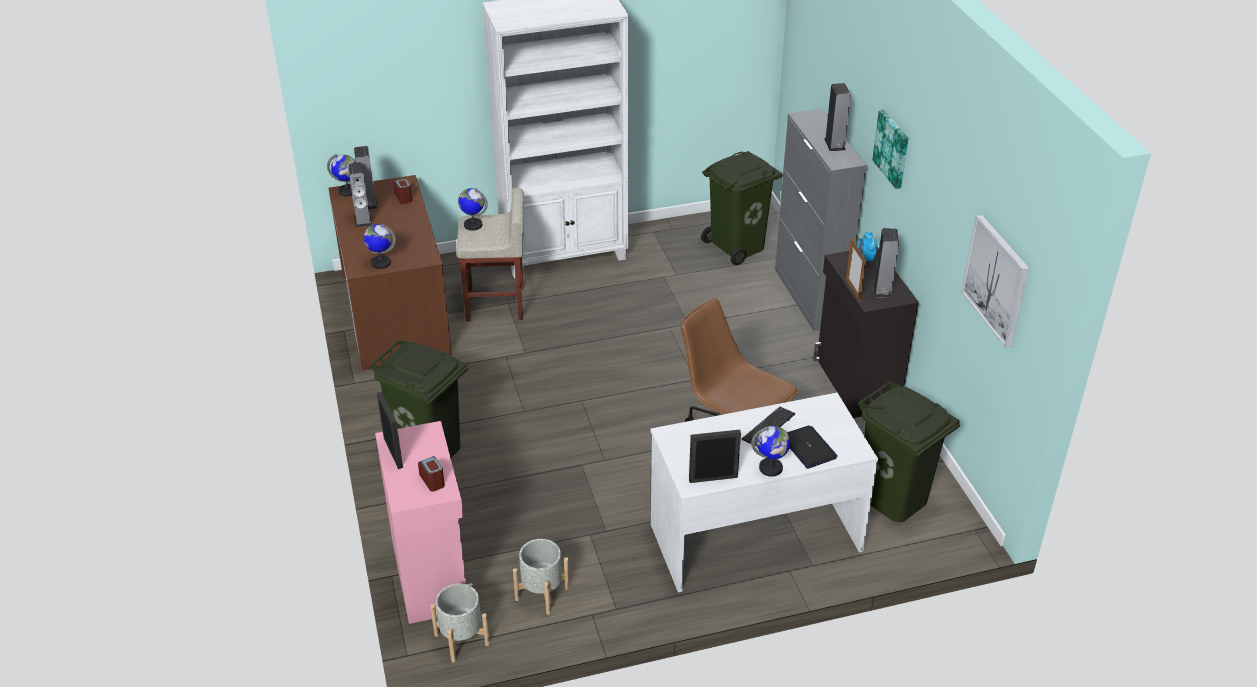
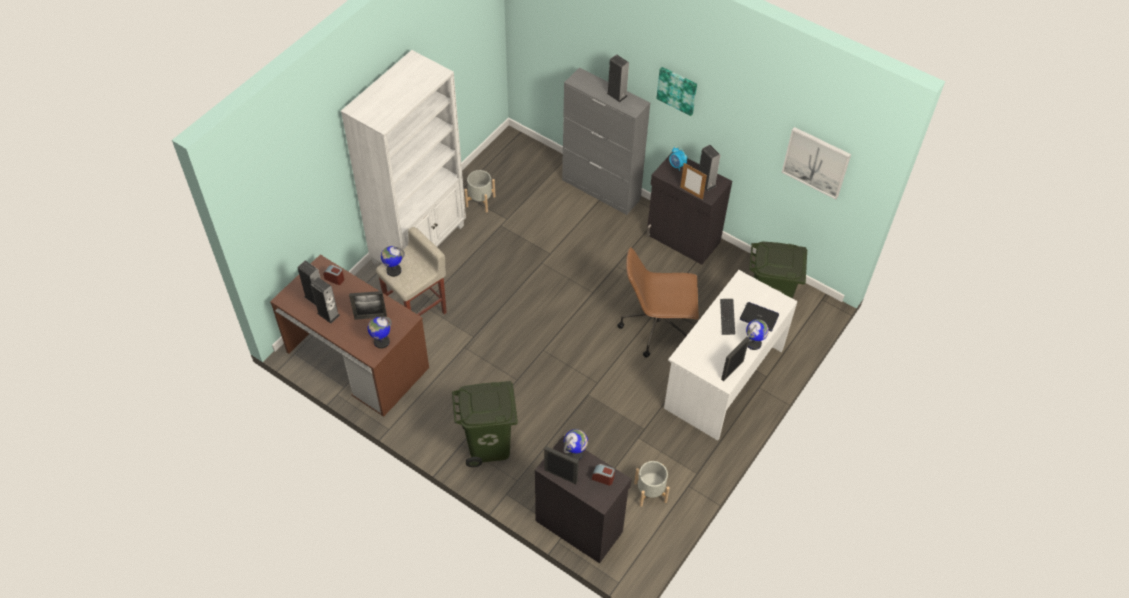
camera: 40 degrees left, 15 degrees up
globe [327,154,356,196] -> globe moved to [564,429,588,460]
pink cabinet [375,421,473,624] -> black cabinet [535,436,631,564]
grey planter [430,584,490,662] -> grey planter moved to [465,170,496,213]
green trash can [701,151,783,265] -> none
none -> picture frame [349,291,387,320]

